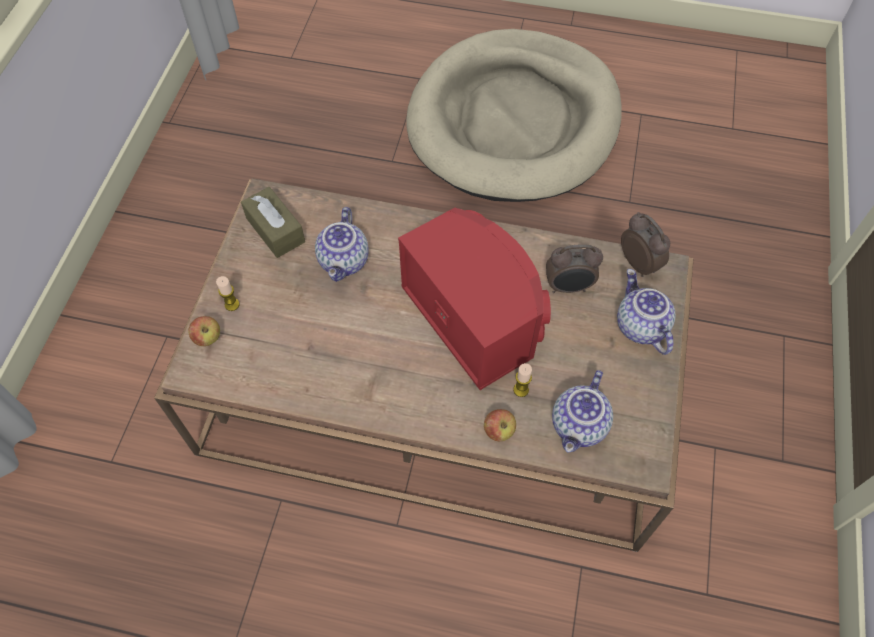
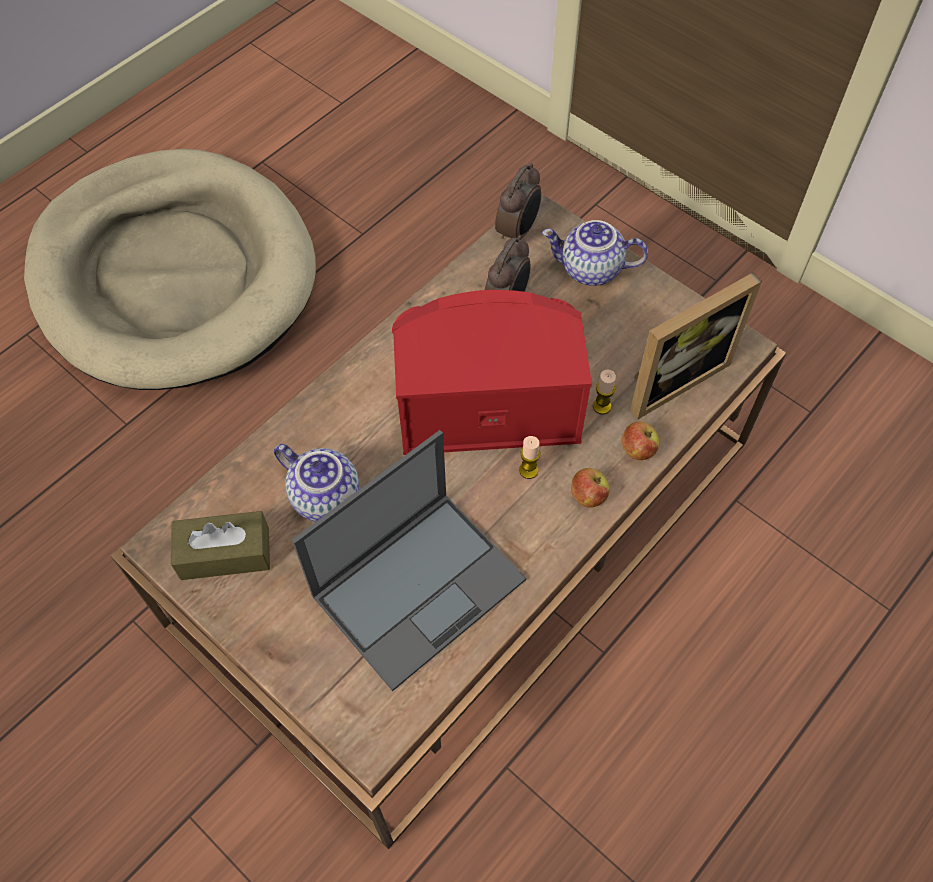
camera: 60 degrees left, 0 degrees up
apple [188,316,220,346] -> apple moved to [571,468,610,508]
candle [216,276,239,311] -> candle moved to [519,436,541,479]
teapot [552,370,613,453] -> picture frame [630,273,762,420]
alarm clock [621,212,670,277] -> alarm clock turned 120 degrees clockwise [495,163,541,239]
none -> laptop [292,430,526,691]

